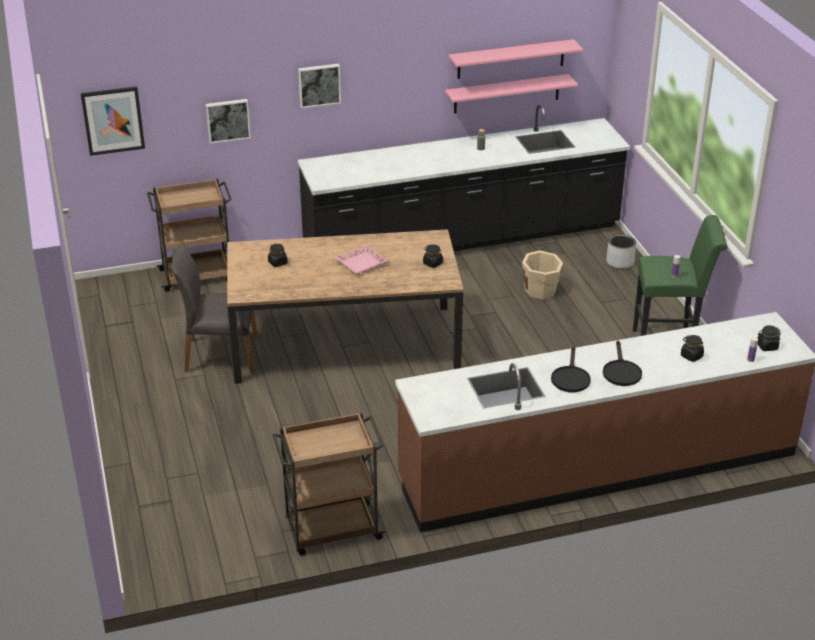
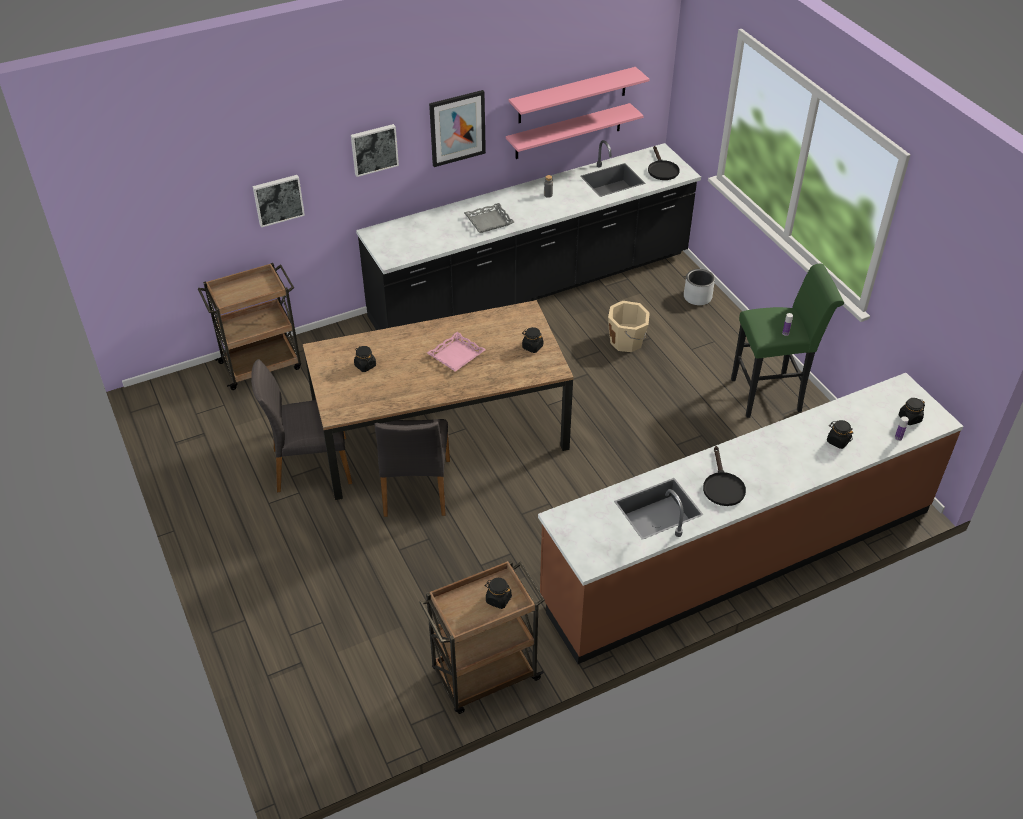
camera: 10 degrees left, 10 degrees up
picture [80,86,145,156] -> picture moved to [429,90,486,167]
black frying pan [603,341,642,386] -> black frying pan moved to [648,146,680,180]
none -> grey chair [375,419,450,517]
none -> grey tray [464,203,514,233]
none -> black jar [485,578,512,609]

